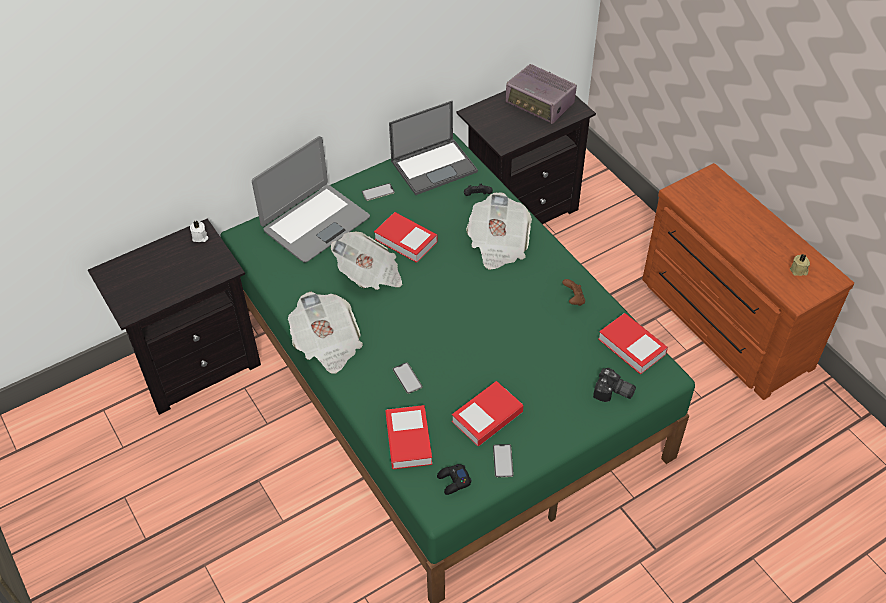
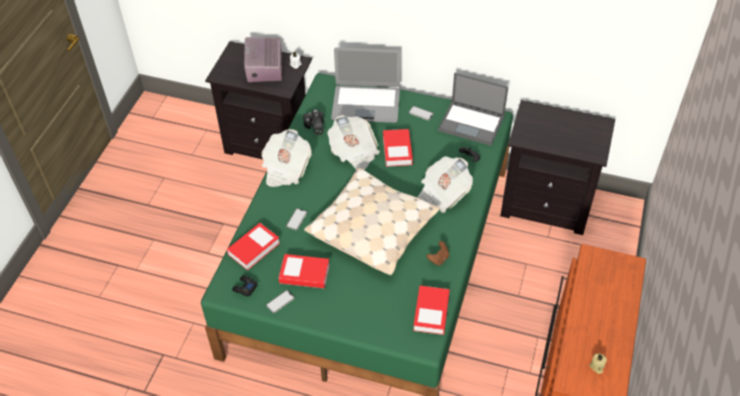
camera: 50 degrees right, 0 degrees up
radio [505,64,577,124] -> radio moved to [244,37,282,82]
camera [593,368,636,402] -> camera moved to [303,109,324,135]
none -> beige pillow [304,168,440,275]

